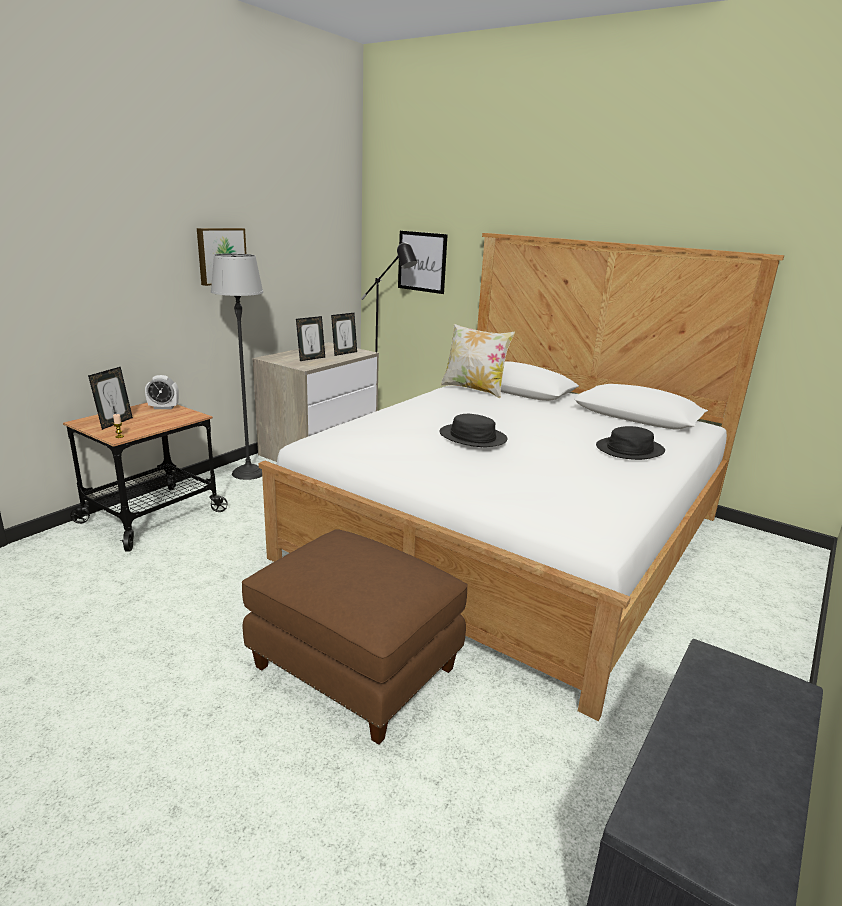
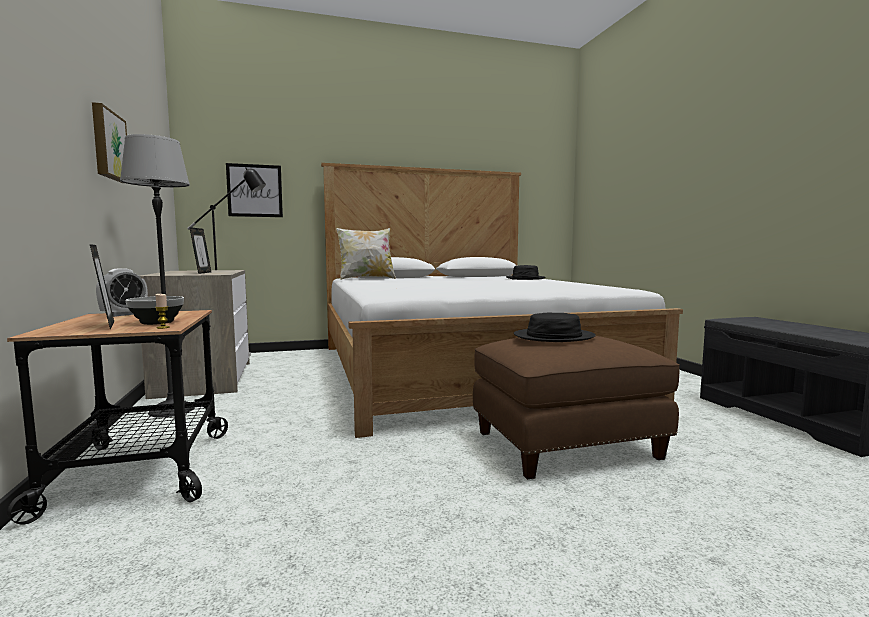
camera: 50 degrees left, 15 degrees down
picture frame [331,313,357,356] -> none
black hat [439,414,508,447] -> black hat moved to [514,313,596,342]
none -> bowl [126,296,184,325]

